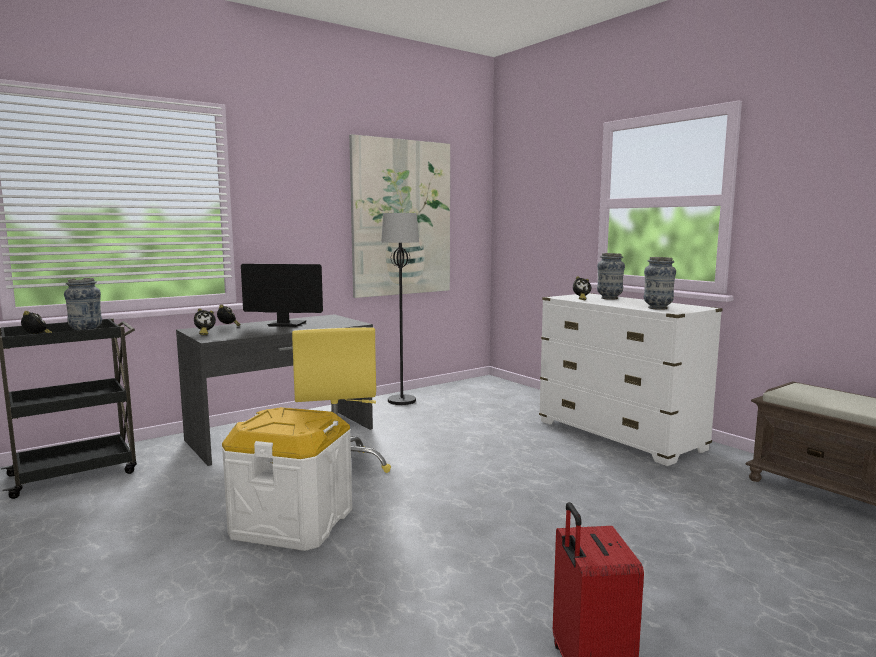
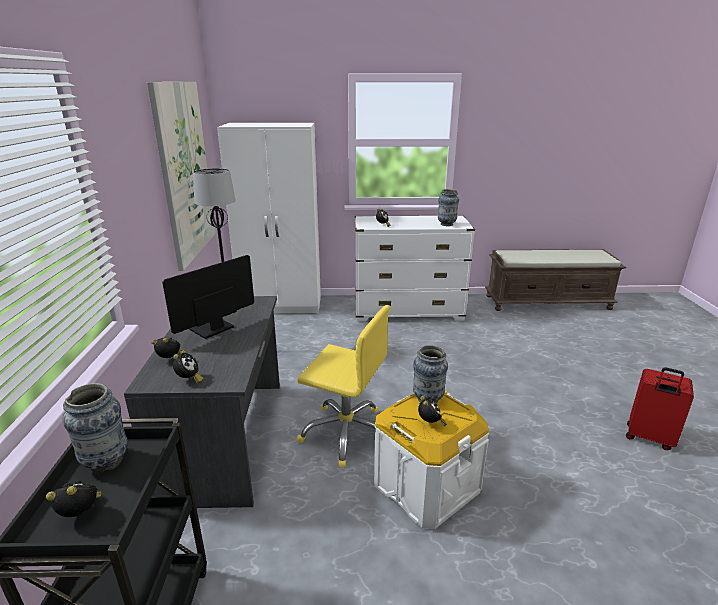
camera: 55 degrees left, 15 degrees up
vase [597,253,625,300] -> vase moved to [413,345,448,404]
none -> white wardrobe [217,123,321,314]
none -> alarm clock [418,396,447,426]

